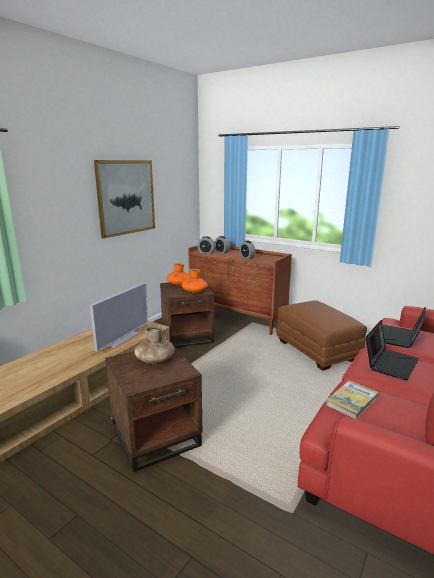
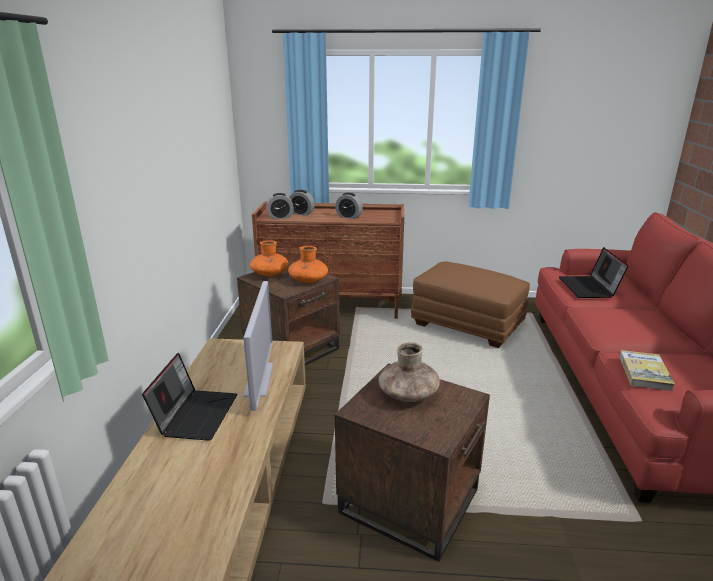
camera: 30 degrees left, 5 degrees up
picture [94,160,155,238] -> none
laptop [366,320,419,380] -> laptop moved to [142,353,237,441]

